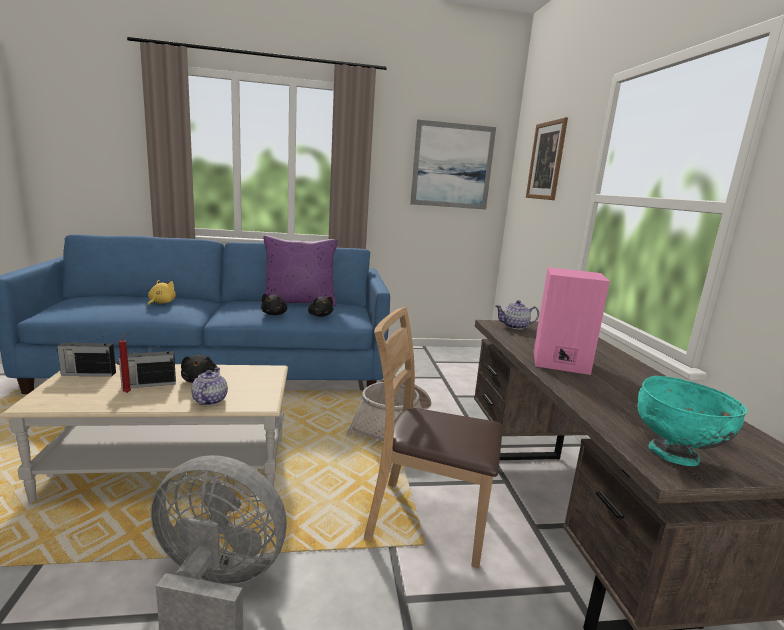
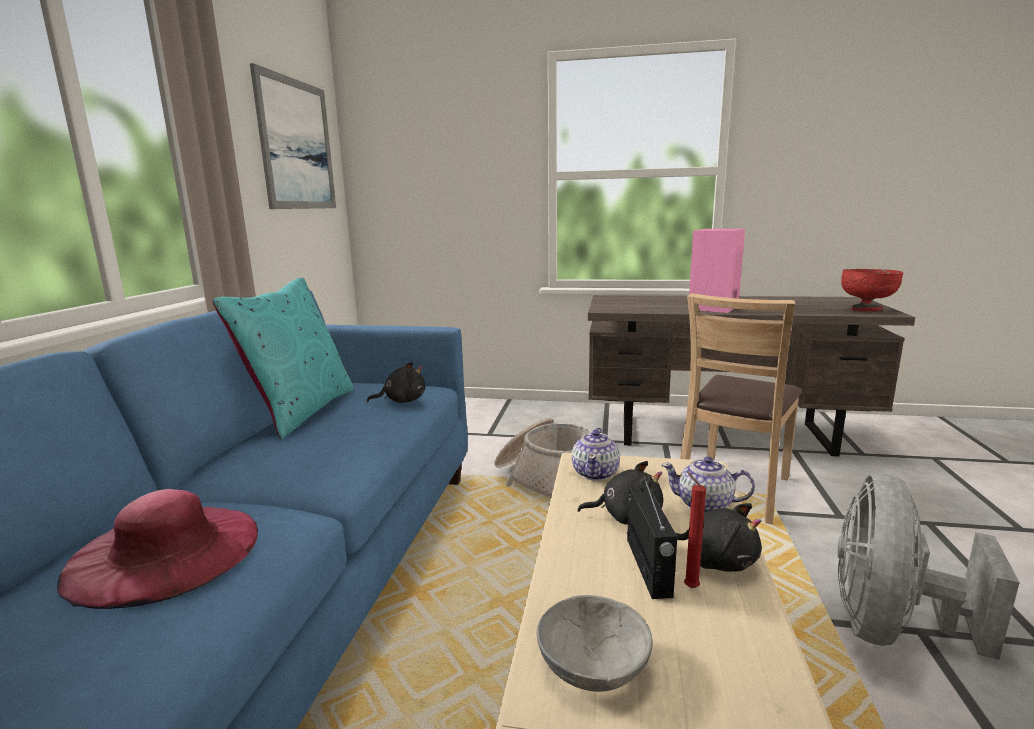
camera: 70 degrees left, 0 degrees up
radio [57,336,116,376] -> grey bowl [537,595,653,692]
yellow plush toy [148,280,176,306] -> pink hat [57,489,258,609]
purple pillow [261,236,338,306] -> turquoise pillow [212,278,354,439]
black plush toy [261,294,287,315] -> black plush toy moved to [676,503,762,572]
teapot [496,300,539,330] -> teapot moved to [572,428,620,481]
picture [526,117,568,200] -> none
turquoise bowl [637,376,747,466] -> red bowl [841,269,903,311]

